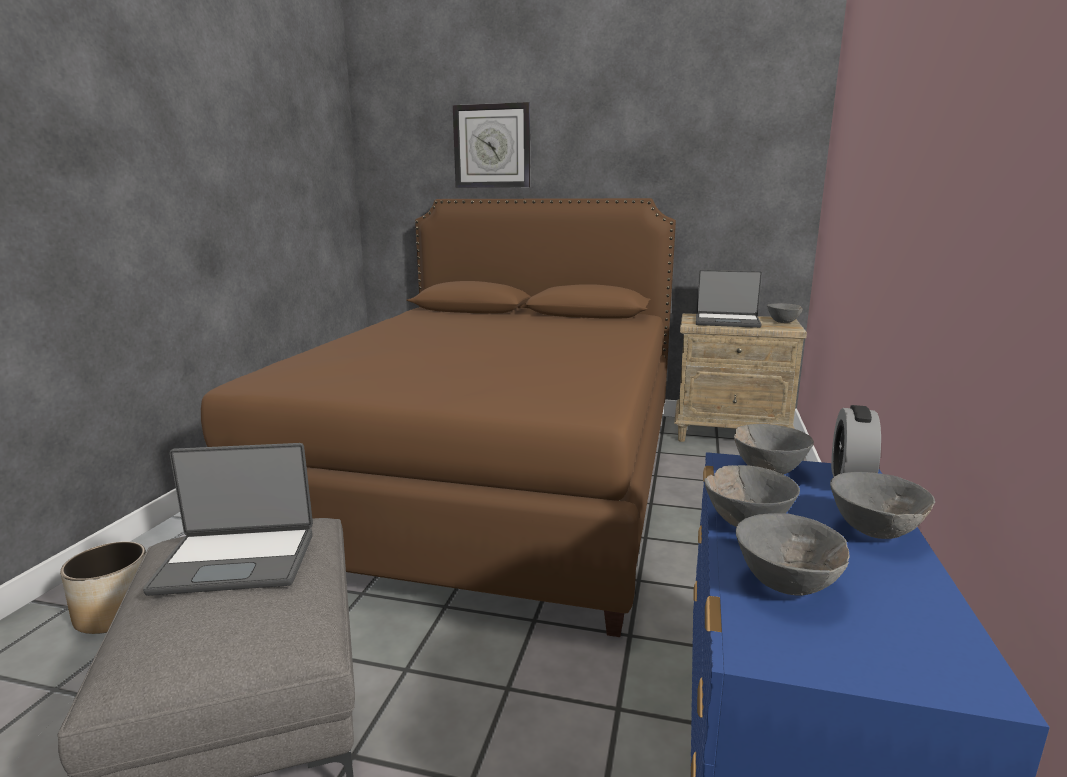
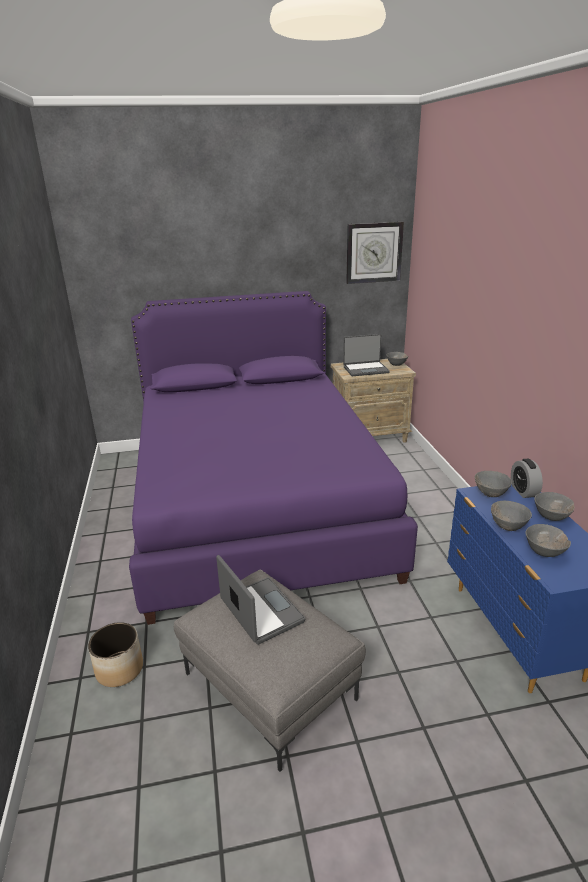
camera: 25 degrees left, 10 degrees up
laptop [143,443,313,596] -> laptop turned 90 degrees counterclockwise [216,555,305,645]
brown bed [201,198,676,637] -> purple bed [129,291,418,625]
wall clock [453,102,530,188] -> wall clock moved to [346,222,404,284]

